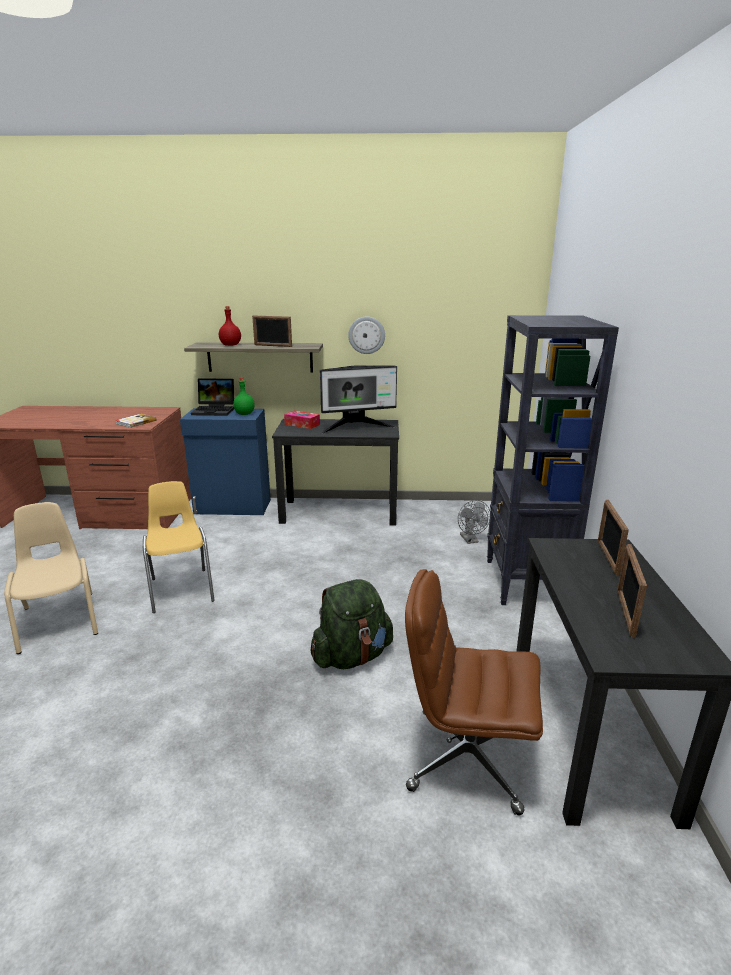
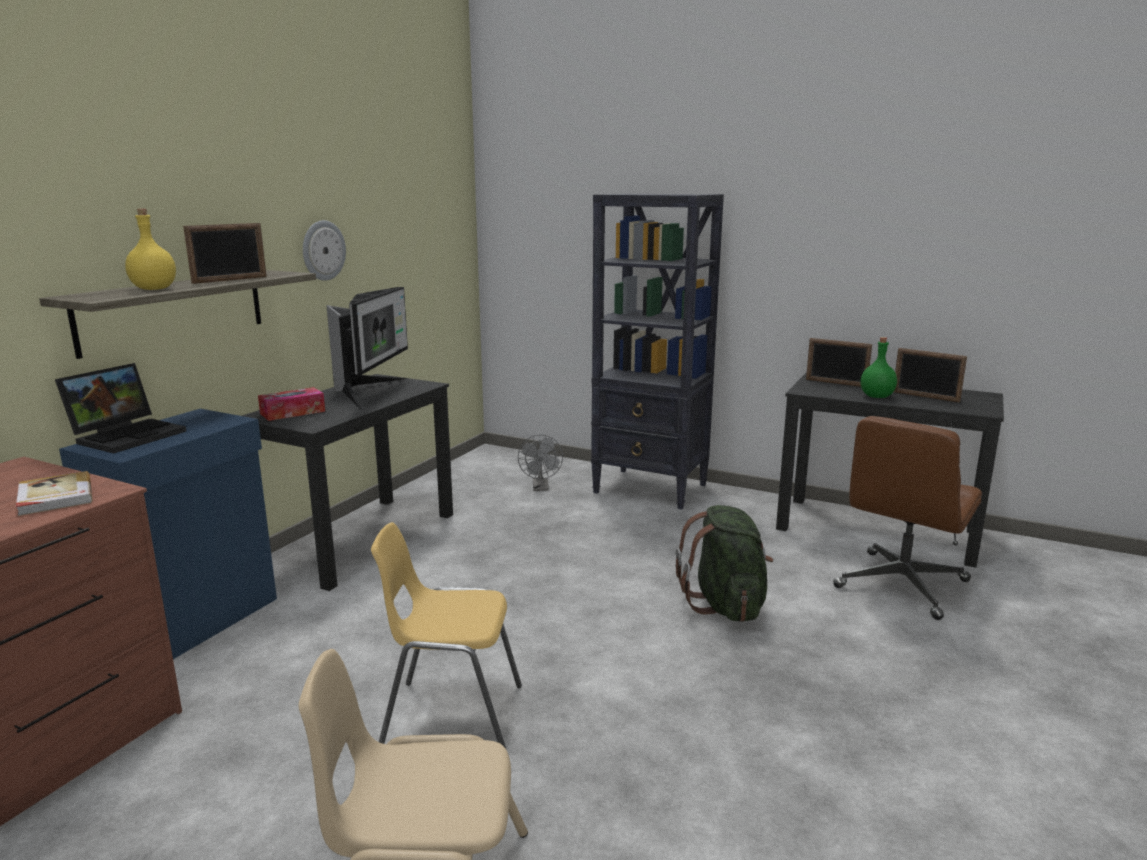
camera: 65 degrees left, 5 degrees down
red bottle [219,306,241,346] -> yellow bottle [125,209,176,290]
green bottle [233,378,255,415] -> green bottle moved to [861,337,897,398]
grey fan [458,500,490,544] -> grey fan turned 75 degrees clockwise [518,434,563,491]

